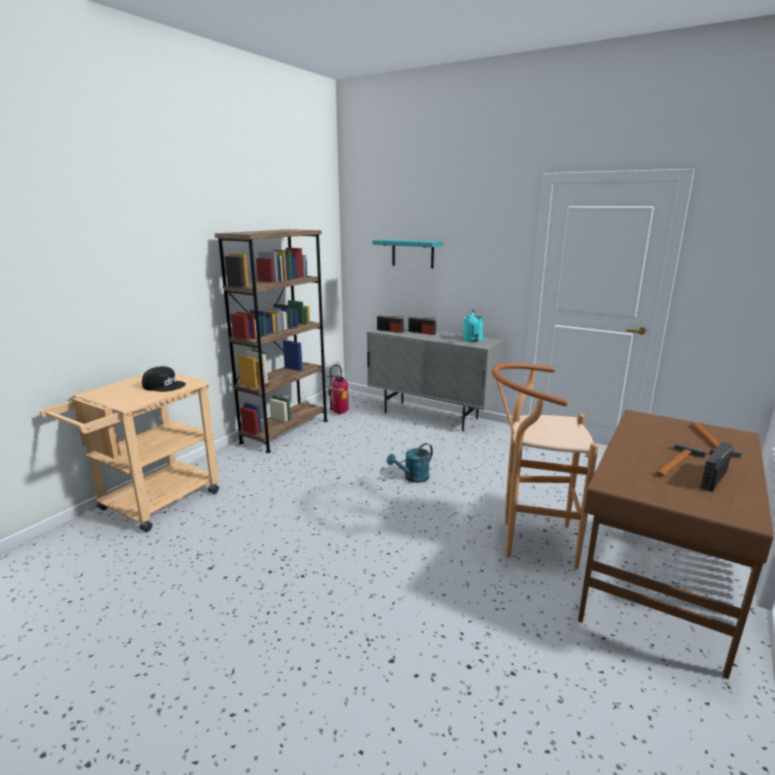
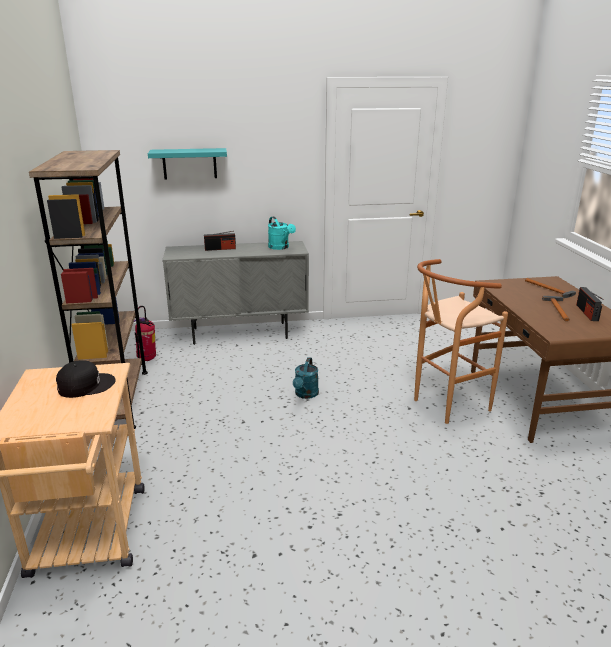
camera: 40 degrees left, 5 degrees up
radio [377,316,404,333] -> none

